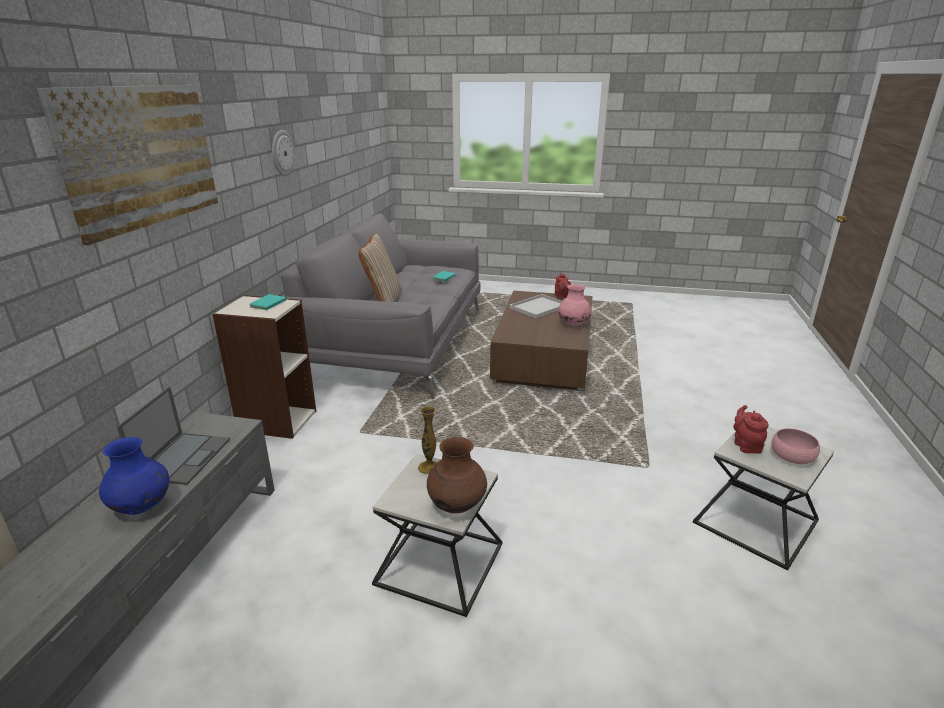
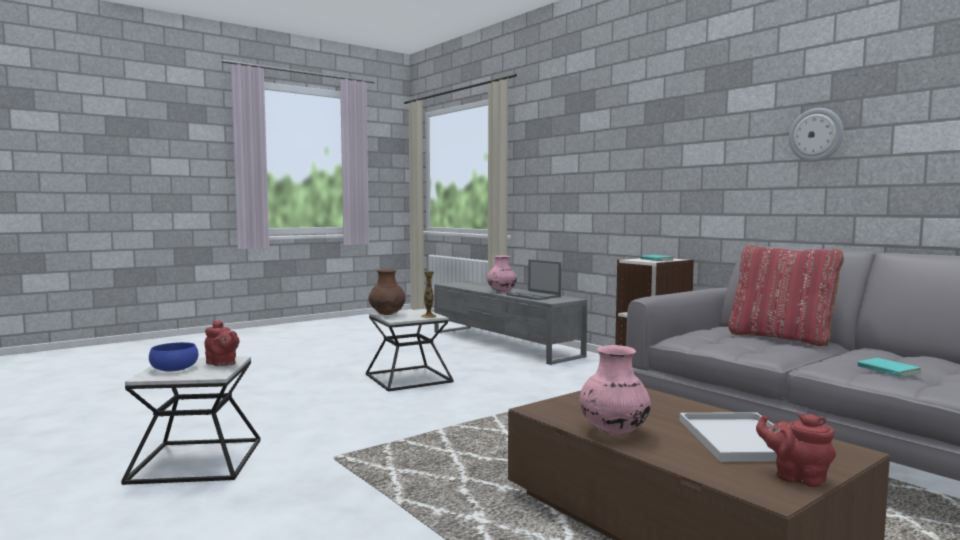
camera: 130 degrees right, 20 degrees down
picture [37,85,218,245] -> none
blue vase [99,437,170,515] -> pink vase [487,255,517,292]
beige pillow [358,234,402,302] -> red pillow [728,246,844,346]
pink bowl [771,428,820,464] -> blue bowl [149,342,198,371]

